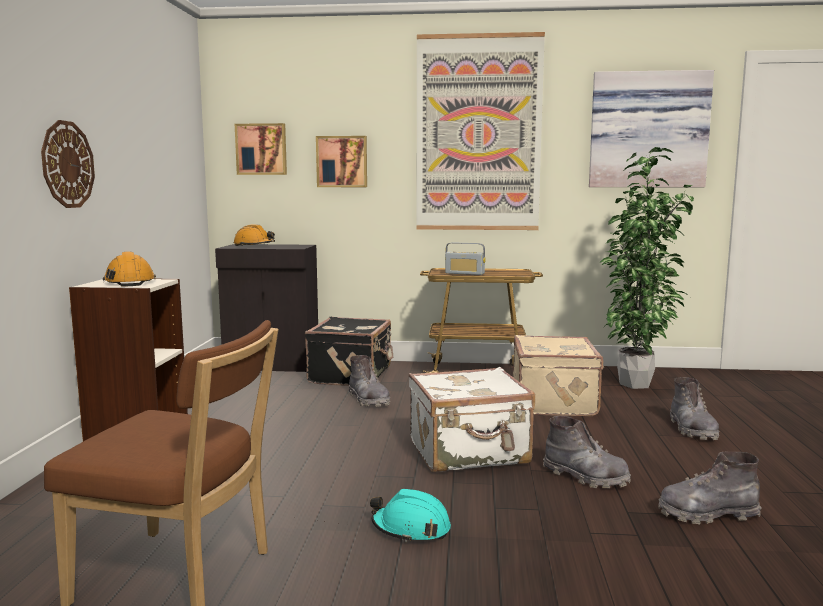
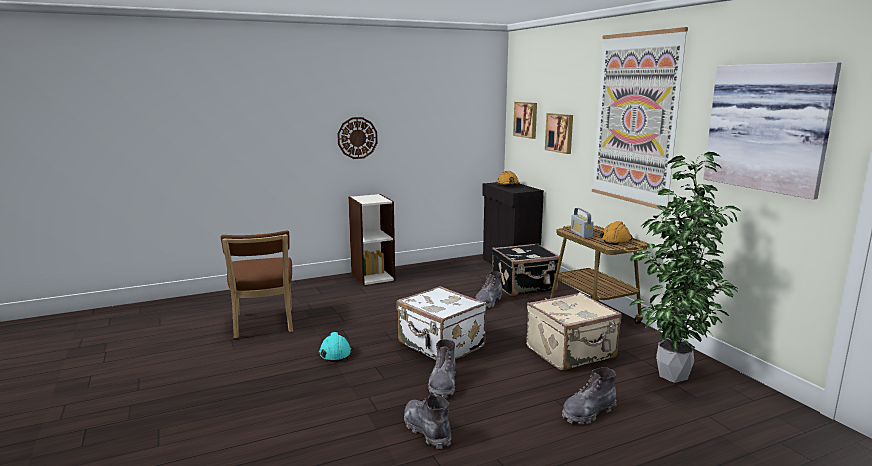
camera: 60 degrees right, 5 degrees up
orange hard hat [103,251,156,287] -> orange hard hat moved to [600,221,633,245]

